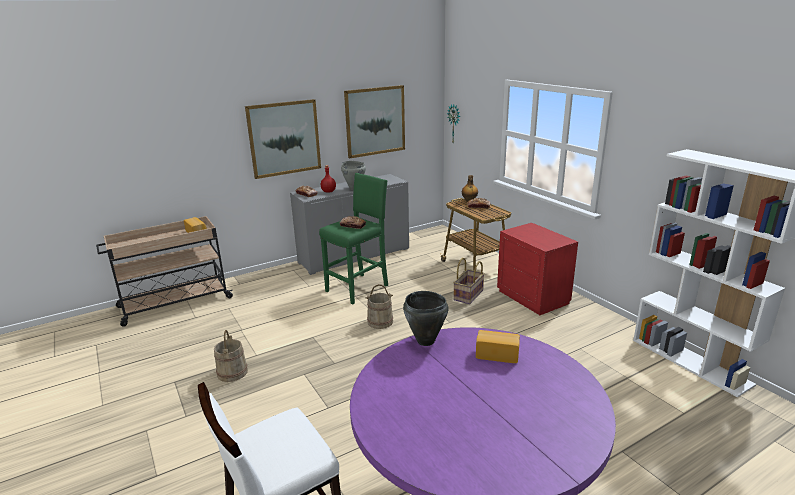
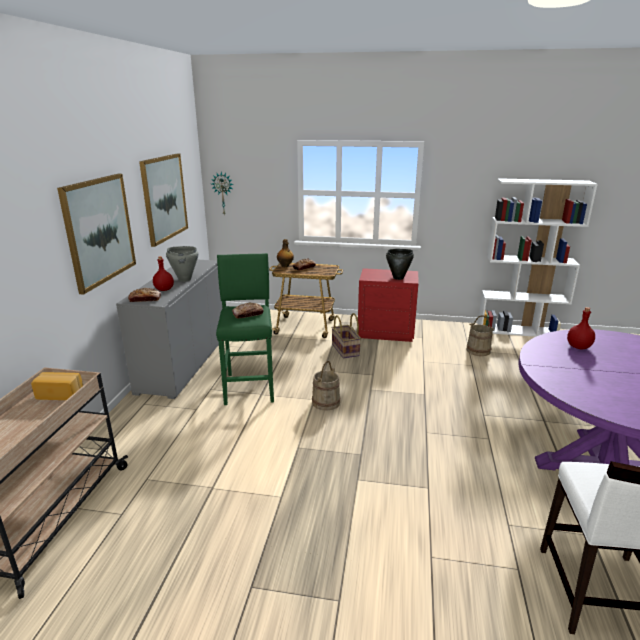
camera: 50 degrees left, 0 degrees up
beige bucket [214,330,248,382] -> beige bucket moved to [467,315,495,356]
black cooking pot [403,291,449,346] -> black cooking pot moved to [386,249,414,280]
bread [476,330,520,363] -> red bottle [567,307,595,350]

